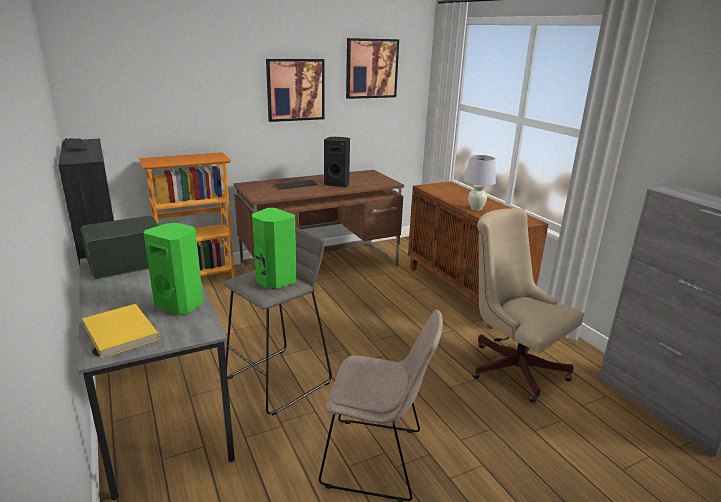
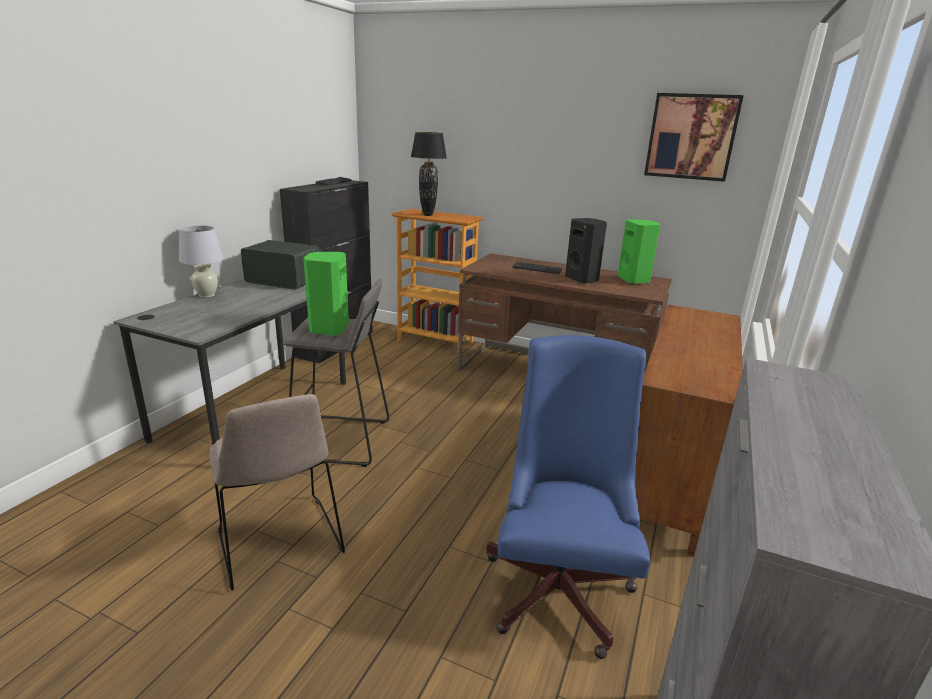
camera: 50 degrees right, 0 degrees up
yellow book [82,304,160,358] -> none
green speaker [144,223,203,315] -> green speaker moved to [617,219,660,284]
picture [266,59,324,122] -> none
white table lamp [464,155,496,211] -> white table lamp moved to [179,225,224,298]
beige office chair [472,208,584,403] -> blue office chair [486,335,651,659]
none -> black table lamp [411,132,447,216]

